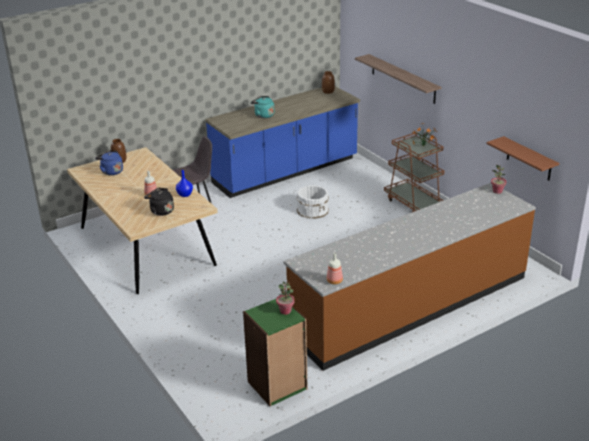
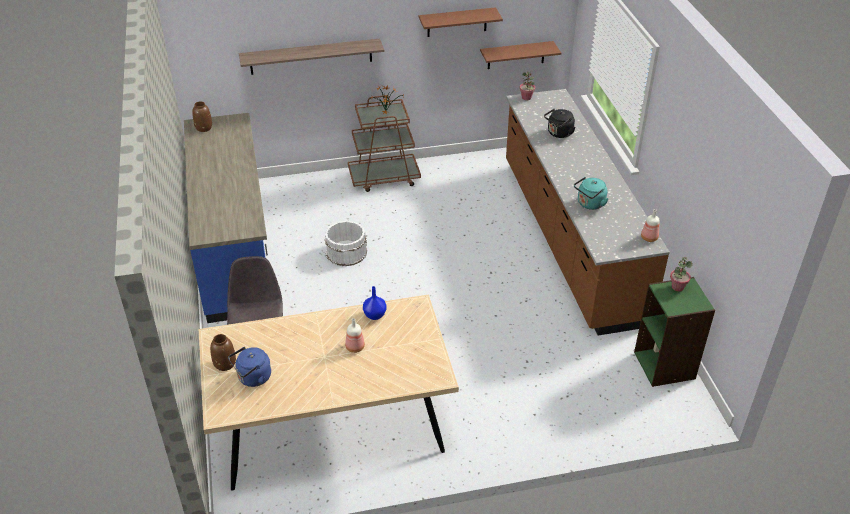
camera: 70 degrees left, 10 degrees up
black kettle [144,188,174,216] -> black kettle moved to [544,108,575,138]
turquoise kettle [250,96,274,118] -> turquoise kettle moved to [574,177,608,210]
none -> brown shelf [418,7,503,37]

